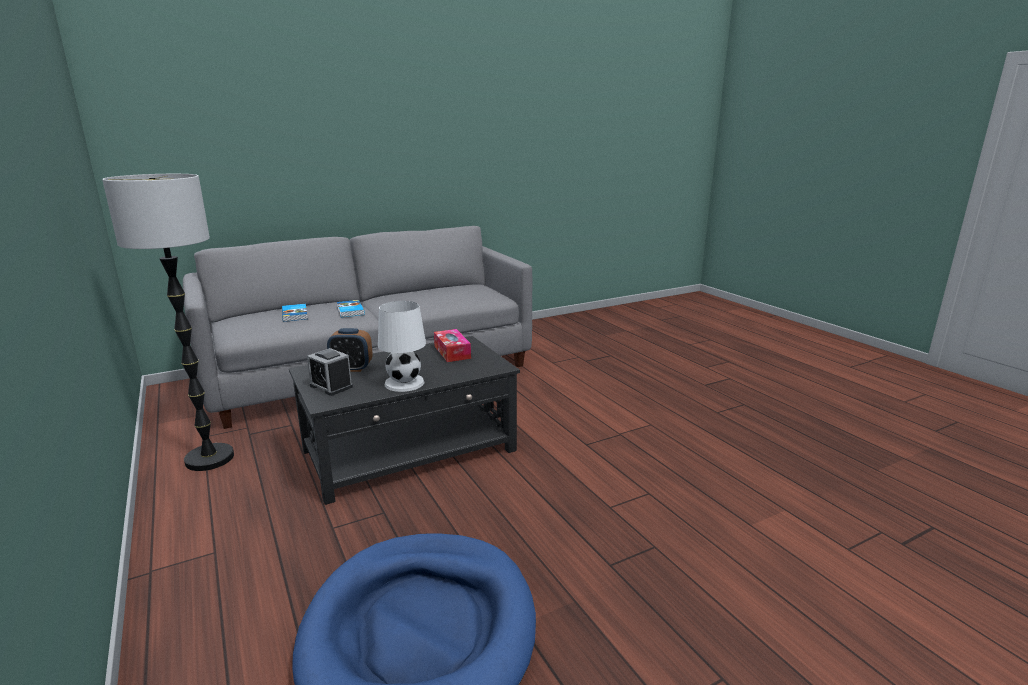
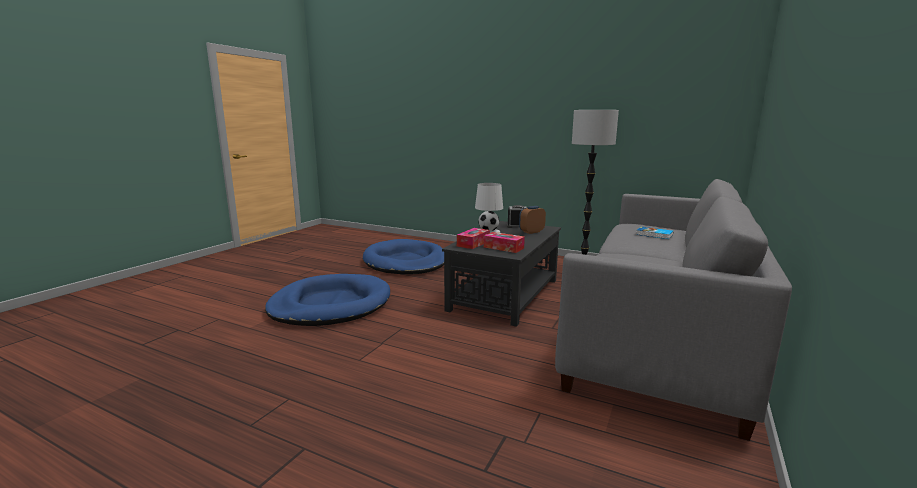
camera: 145 degrees right, 5 degrees down
book [337,300,365,317] -> none
none -> blue dog bed [265,274,390,326]
none -> tissue box [457,228,490,249]

